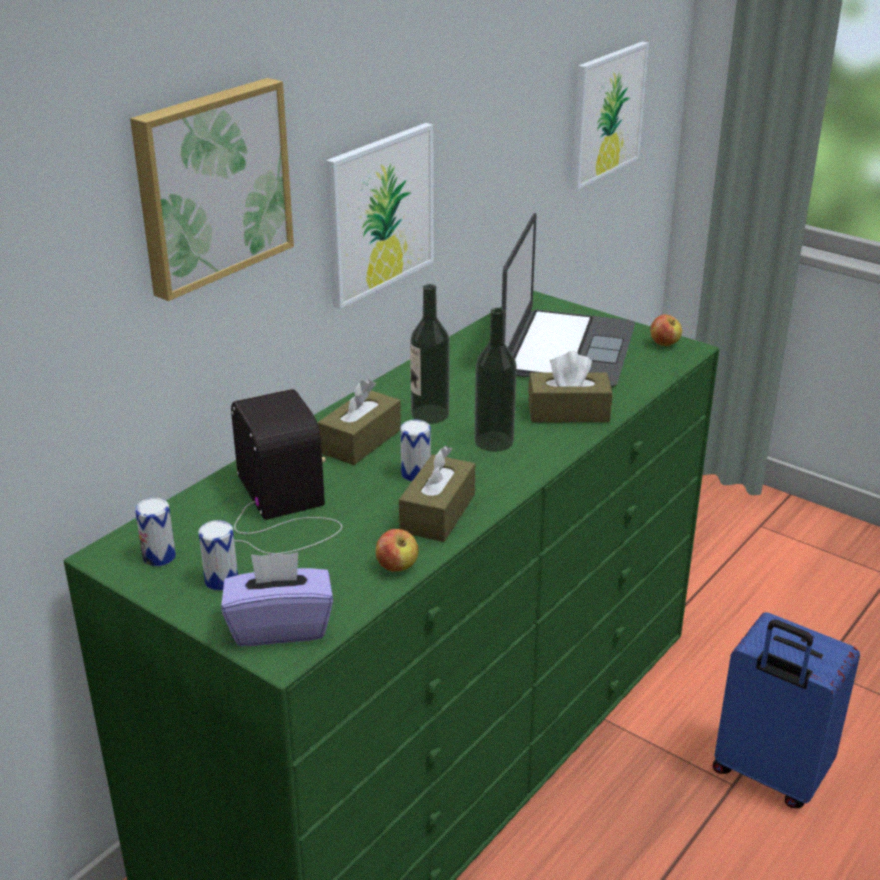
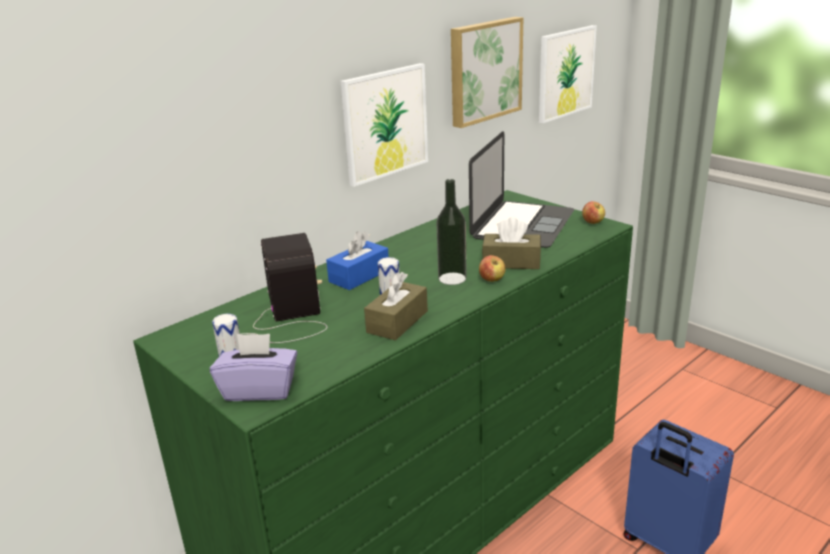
camera: 10 degrees right, 5 degrees down
picture [130,78,294,301] -> picture moved to [451,17,523,128]
can [135,498,176,566] -> none
brown tissue box [317,379,401,465] -> blue tissue box [326,231,389,290]
apple [376,529,418,572] -> apple moved to [479,255,506,282]
bottle [410,284,450,424] -> none

